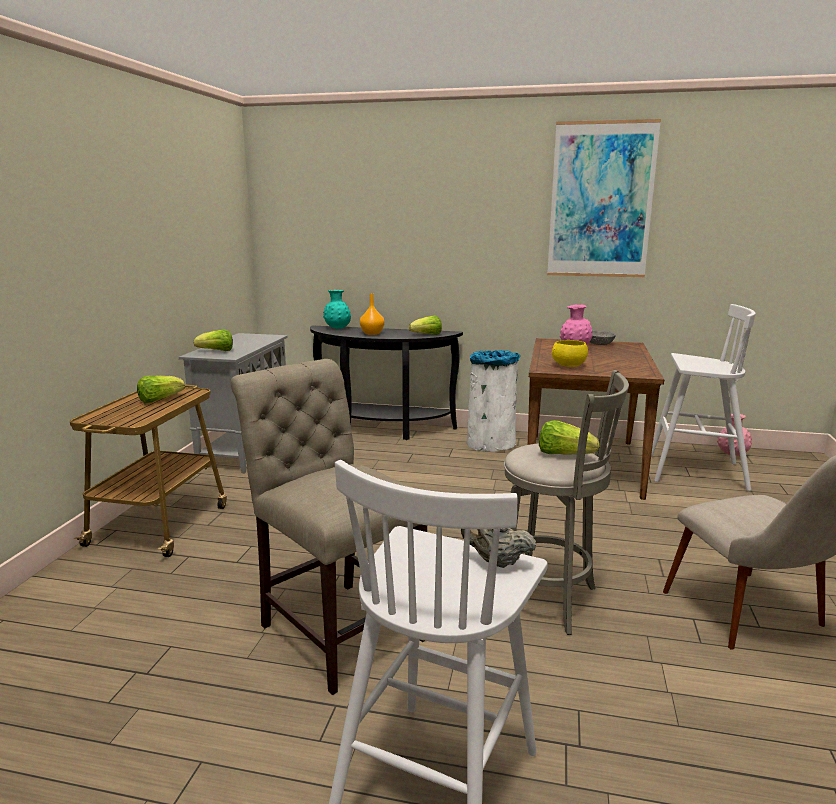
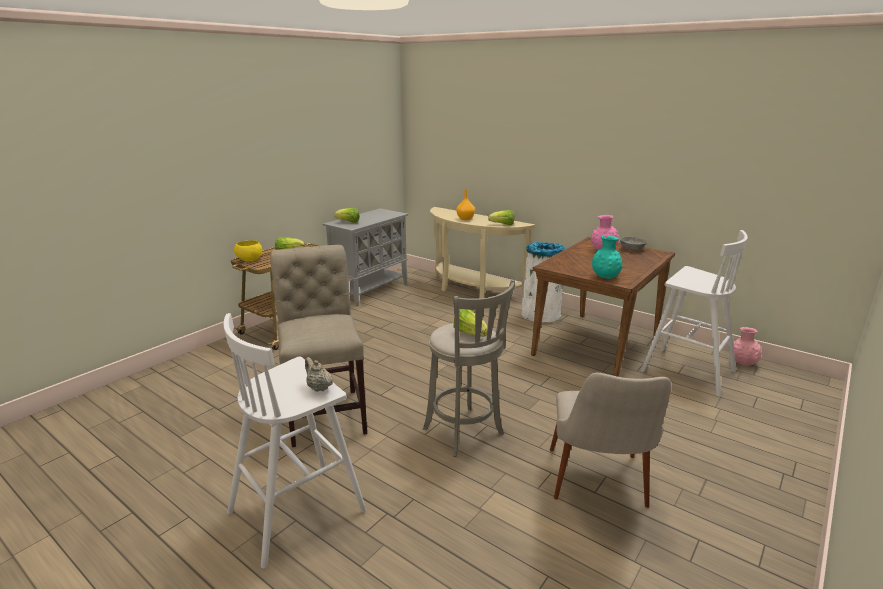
camera: 25 degrees right, 5 degrees up
black console table [310,326,463,440] -> beige console table [430,207,535,298]
turquoise vase [323,290,351,329] -> turquoise vase moved to [591,236,623,279]
picture [547,119,661,277] -> none
yellow bowl [552,340,588,367] -> yellow bowl moved to [234,240,263,261]

